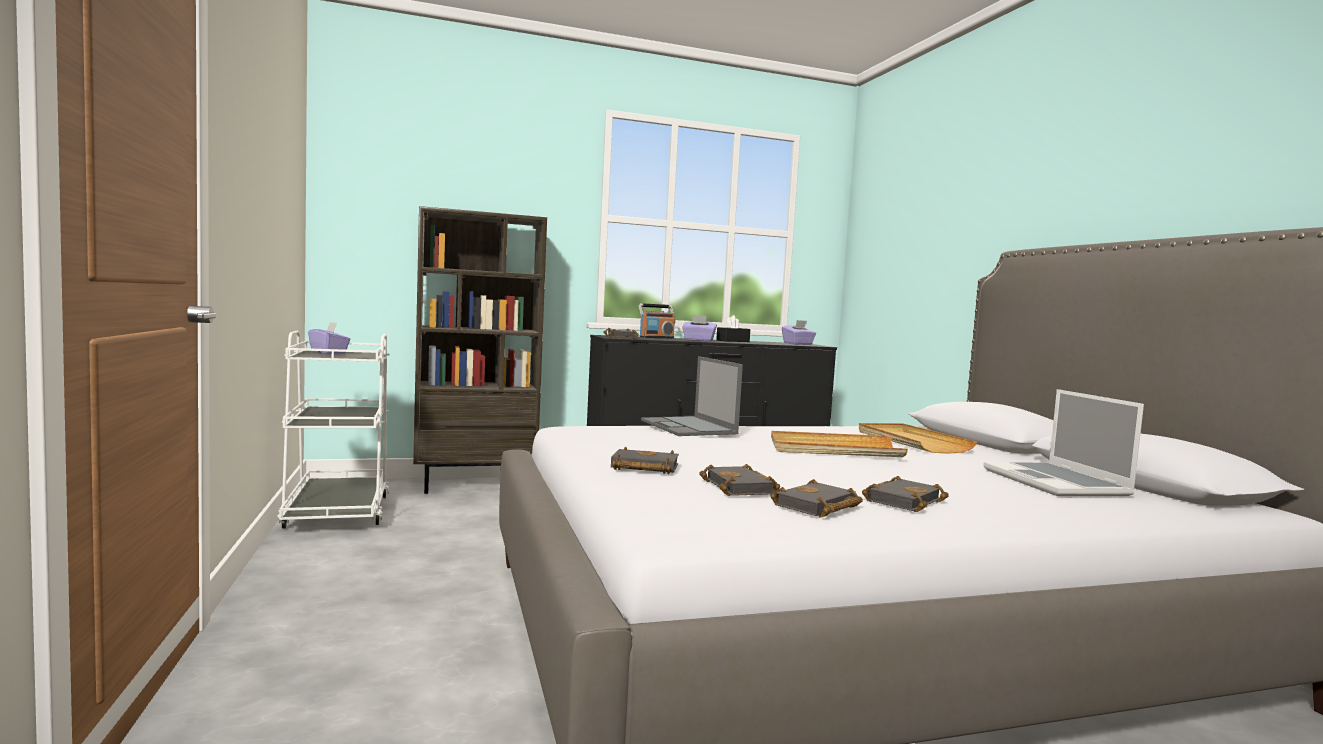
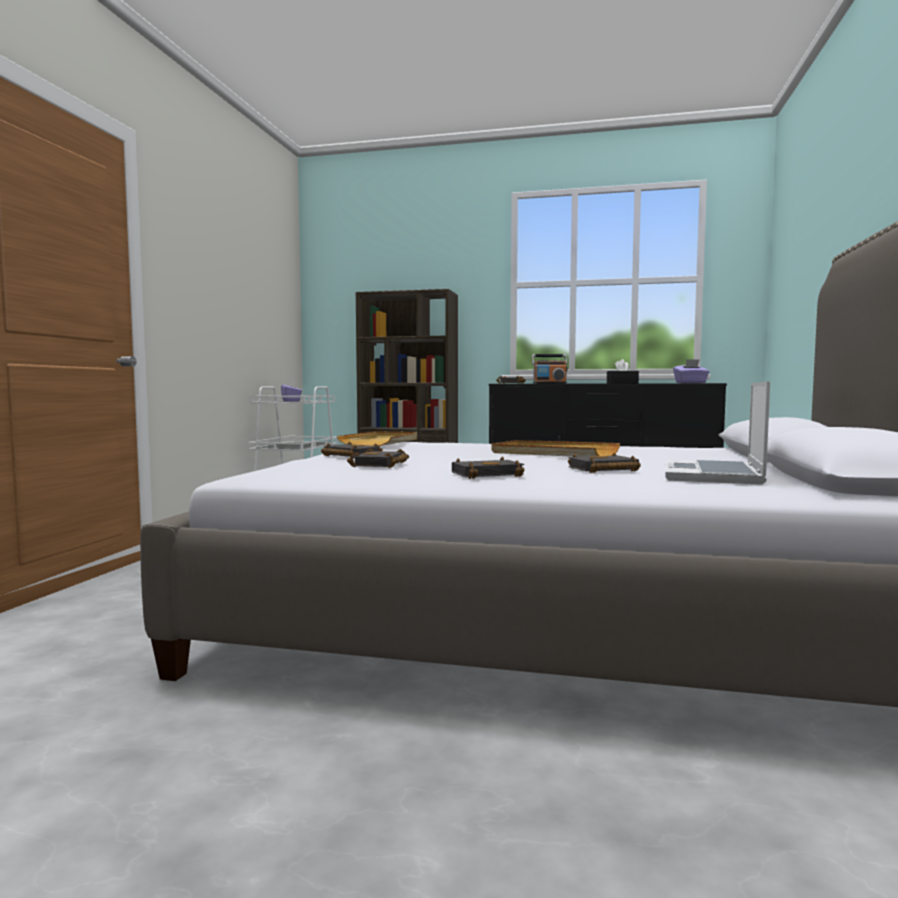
camera: 30 degrees right, 0 degrees up
laptop [641,356,743,436] -> none
purple tissue box [682,315,717,341] -> none
black book [770,479,863,517] -> black book moved to [568,452,641,473]
beige tray [859,423,977,454] -> beige tray moved to [337,431,417,446]

